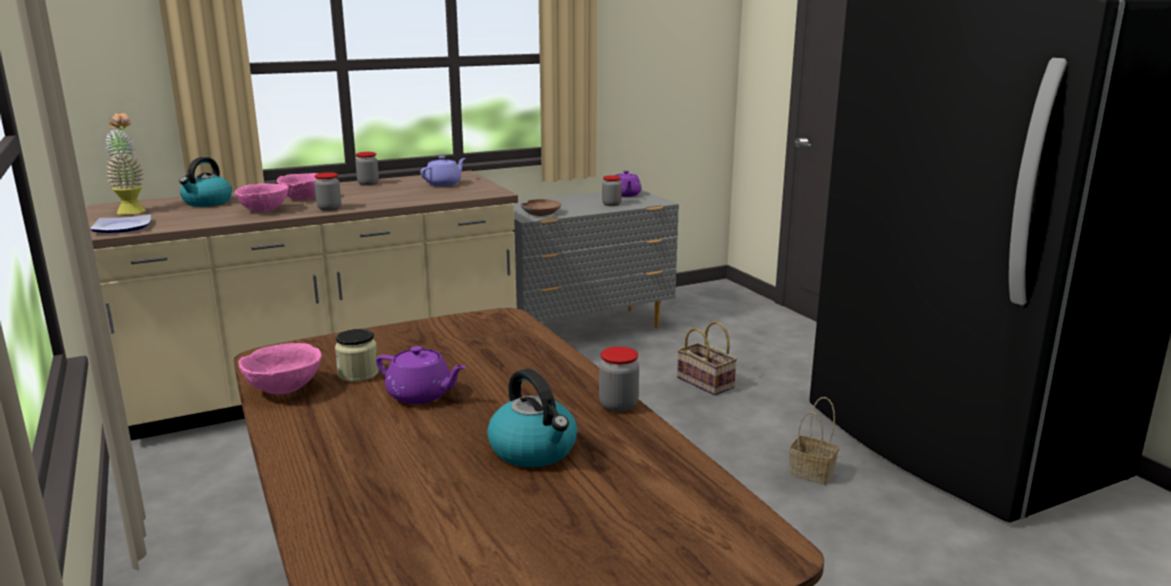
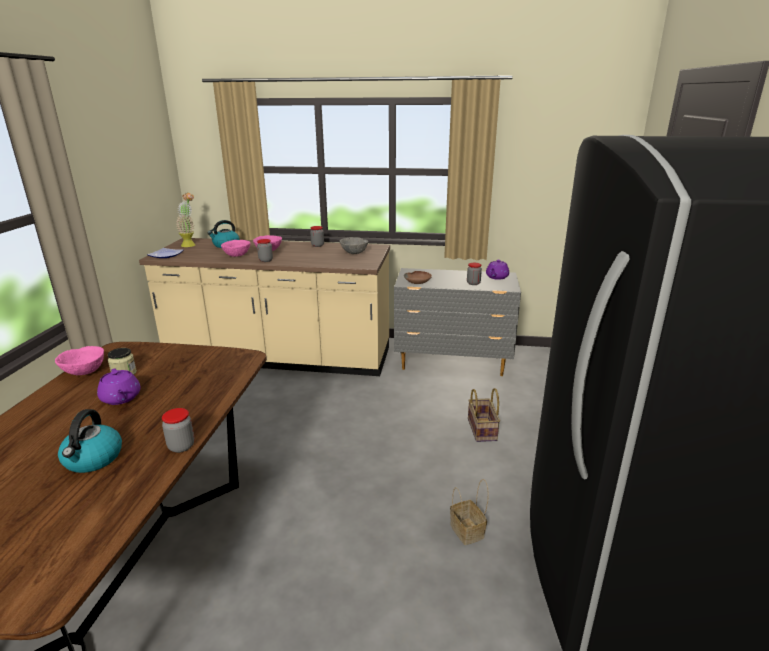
camera: 35 degrees right, 5 degrees up
purple teapot [420,156,466,186] -> grey bowl [340,237,369,254]

